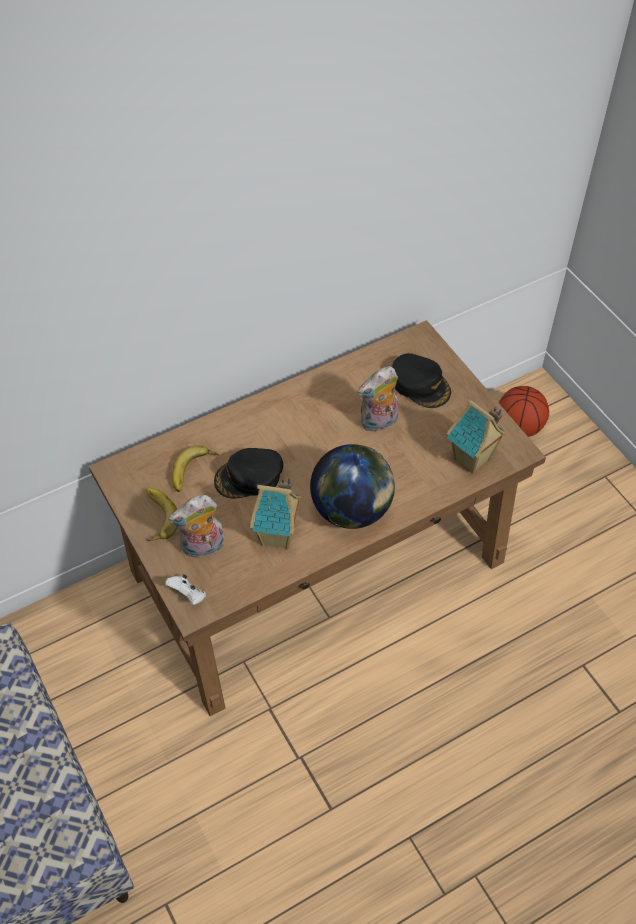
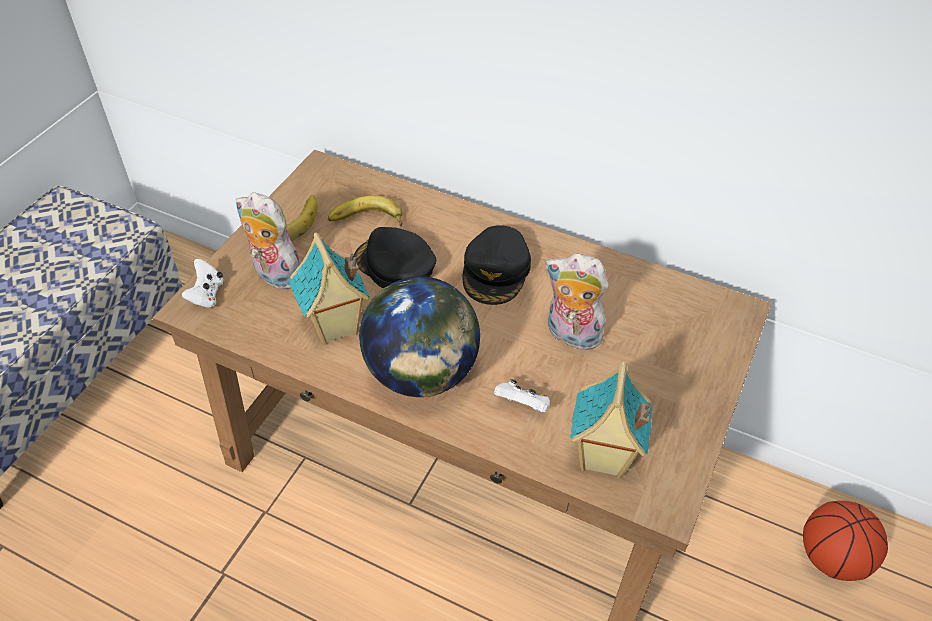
camera: 55 degrees right, 5 degrees down
black cap [392,353,451,408] -> black cap moved to [463,225,531,305]
none -> white game controller [494,379,550,412]

